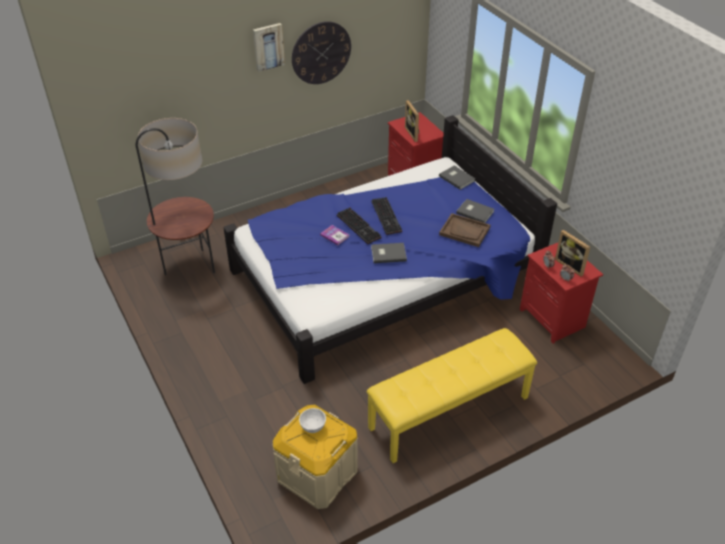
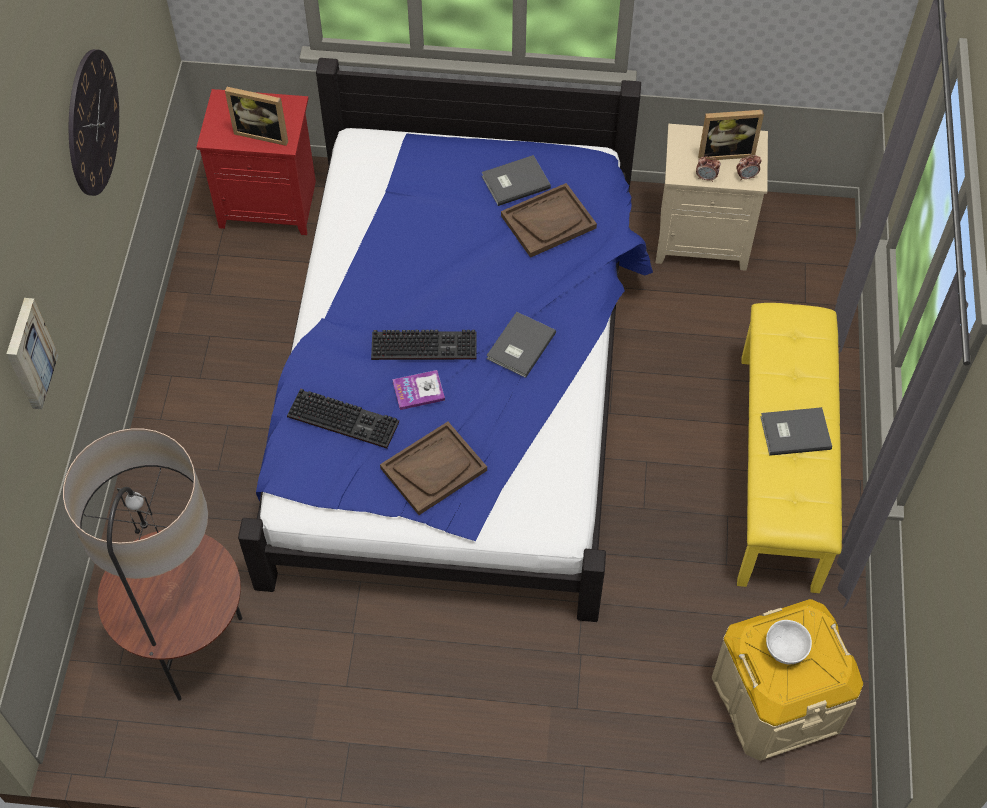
camera: 55 degrees left, 15 degrees up
picture [253,23,285,72] -> picture moved to [6,298,58,409]
keyboard [372,197,402,235] -> keyboard moved to [287,388,399,448]
grey book [439,166,476,190] -> grey book moved to [760,407,832,456]
red nightstand [520,243,603,344] -> beige nightstand [656,124,768,271]
none -> brown tray [380,422,487,515]

